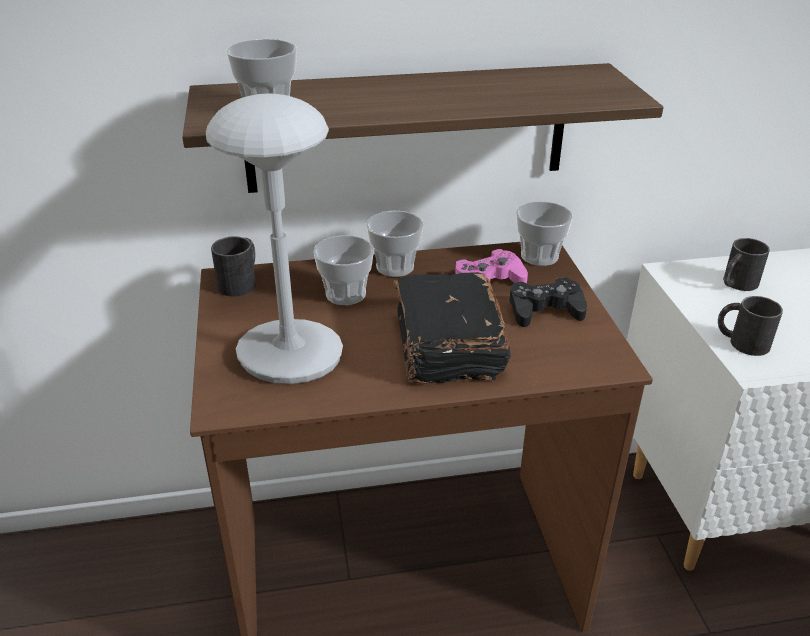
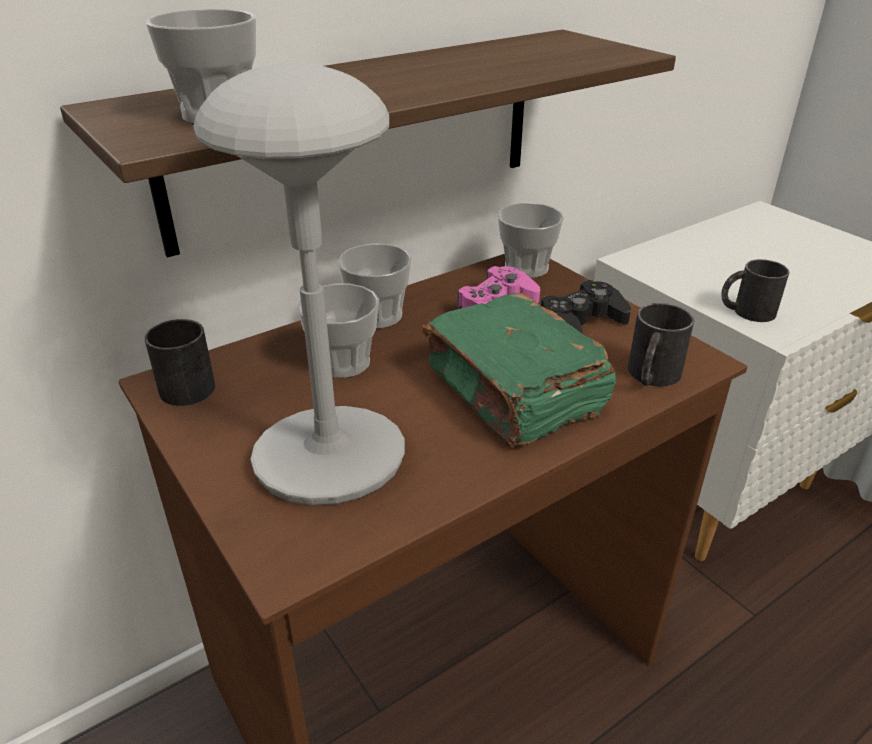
camera: 25 degrees left, 0 degrees up
black book [394,272,511,384] -> green book [422,293,616,447]
black mug [723,238,770,291] -> black mug moved to [628,303,694,387]

